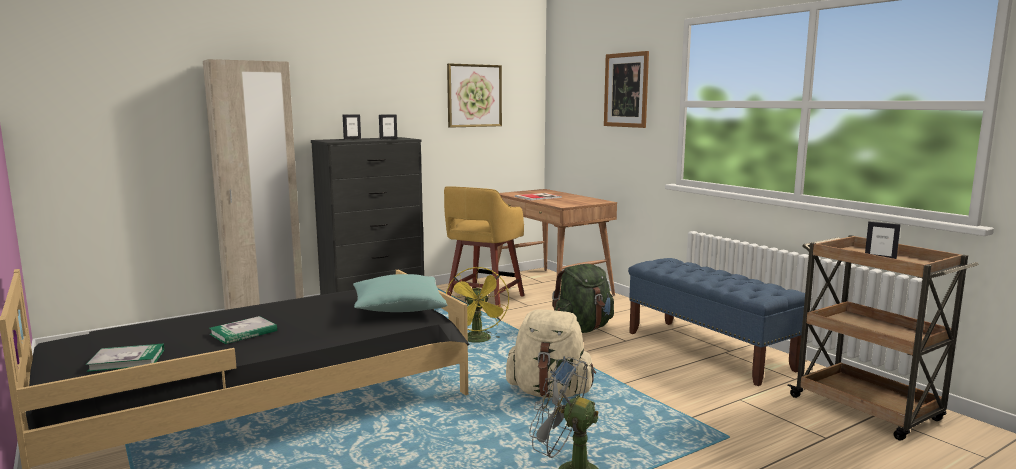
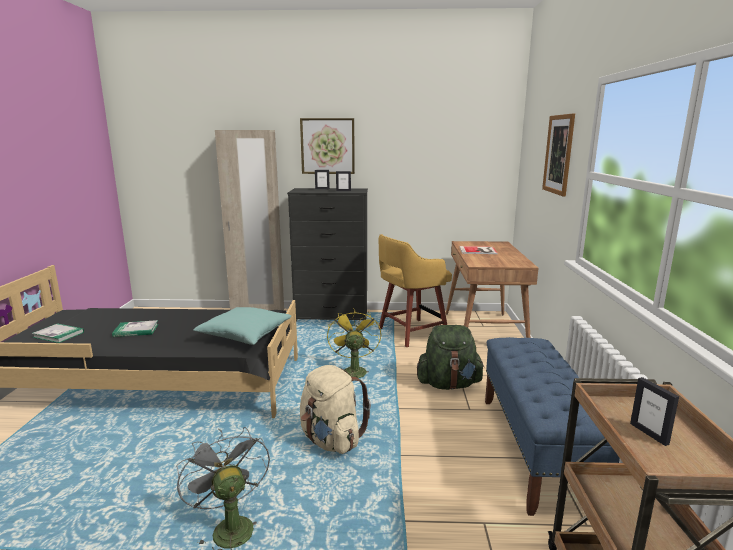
camera: 35 degrees right, 5 degrees up
yellow fan [446,267,509,343] -> yellow fan turned 150 degrees clockwise [327,308,381,378]
picture [447,63,502,128] -> picture moved to [300,118,355,174]

